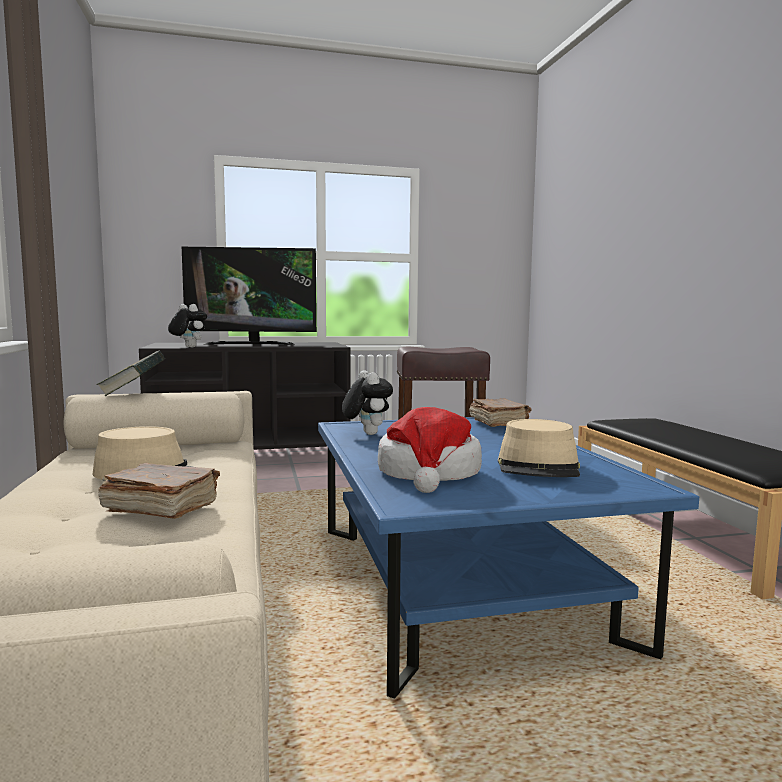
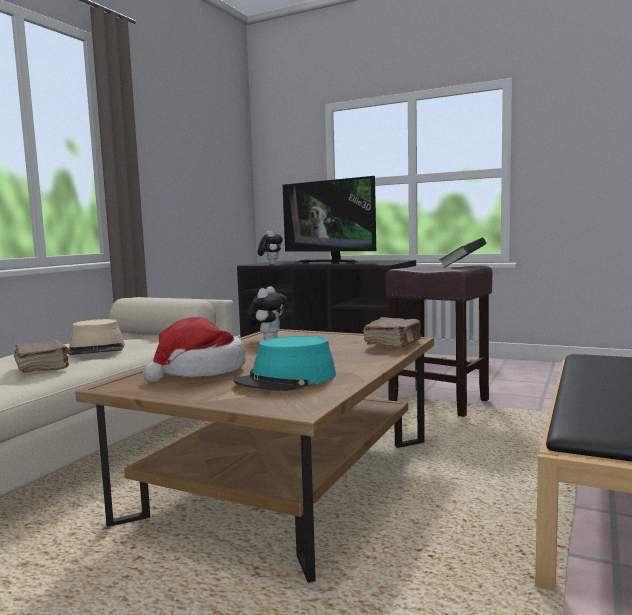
camera: 40 degrees right, 0 degrees up
book [96,351,165,396] -> book moved to [439,237,487,268]
blue coffee table [318,417,699,699] -> brown coffee table [75,329,434,582]
beige hat [497,419,580,477] -> turquoise hat [233,336,336,391]

